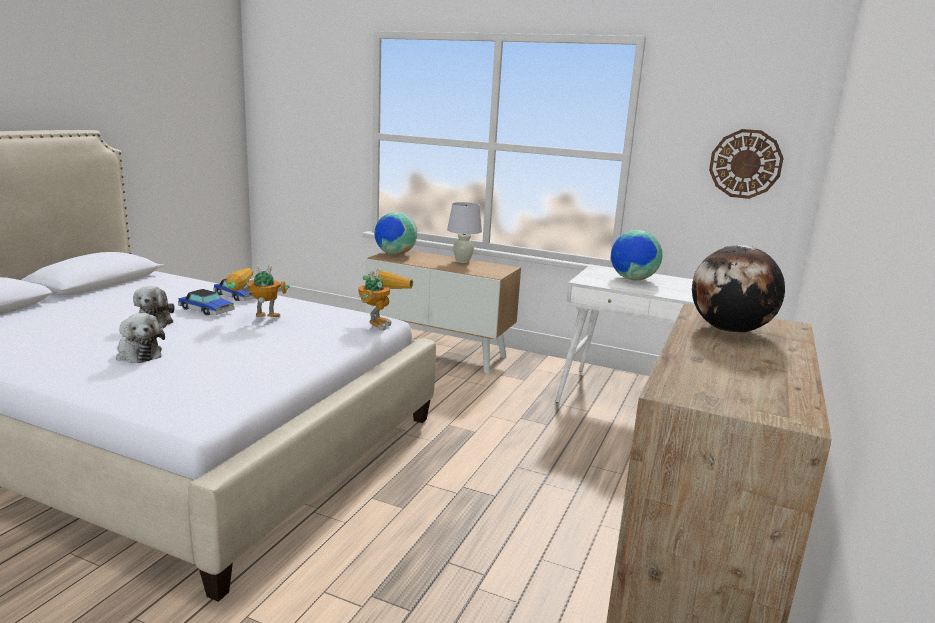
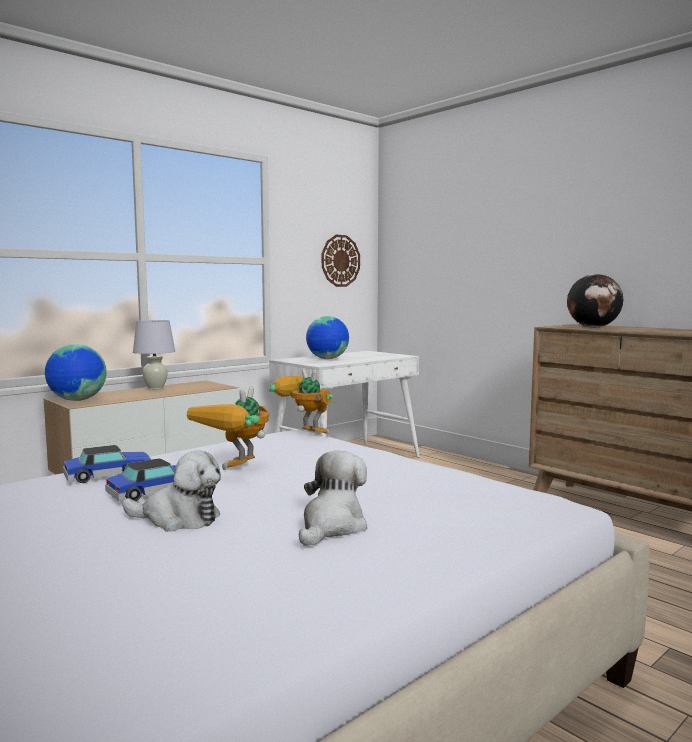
camera: 65 degrees left, 10 degrees down
plush toy [116,313,165,363] -> plush toy turned 45 degrees counterclockwise [299,451,367,546]

